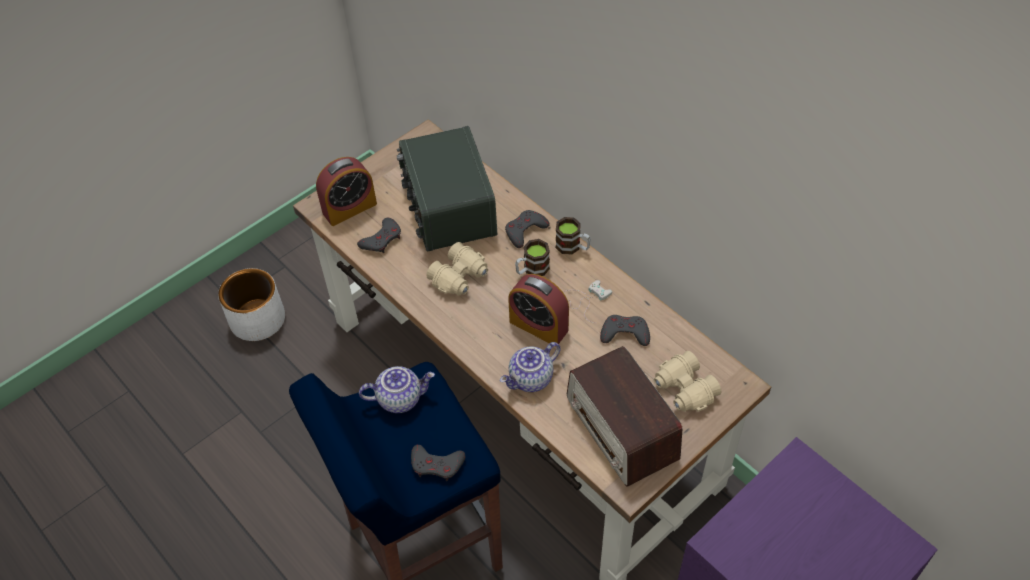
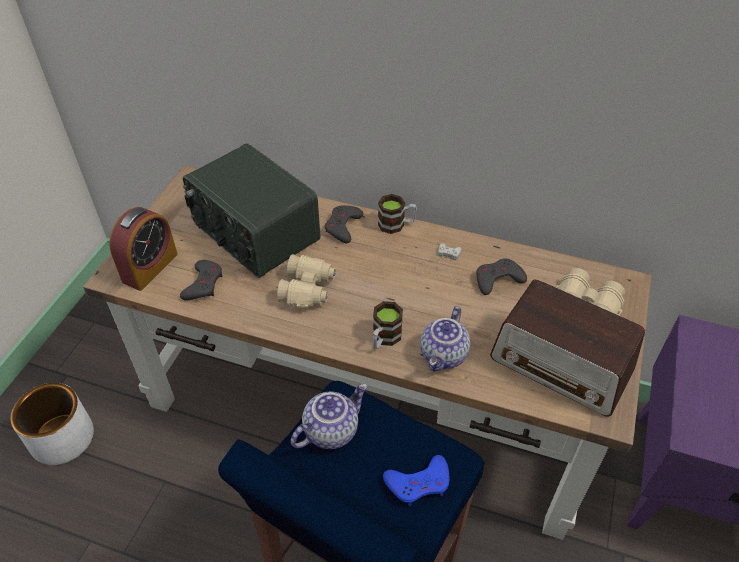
camera: 30 degrees left, 5 degrees down
grey game controller [411,445,465,481] -> blue game controller [383,455,450,506]
alarm clock [508,274,569,344] -> none
mug [515,239,550,276] -> mug moved to [372,301,403,349]

